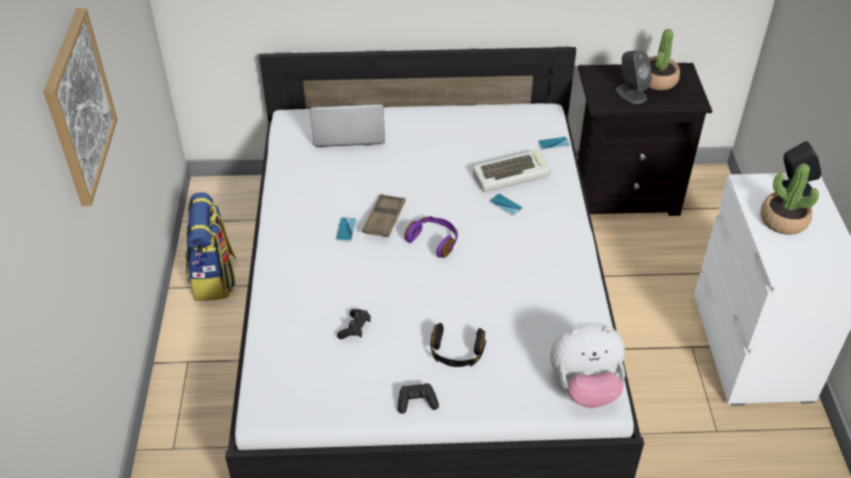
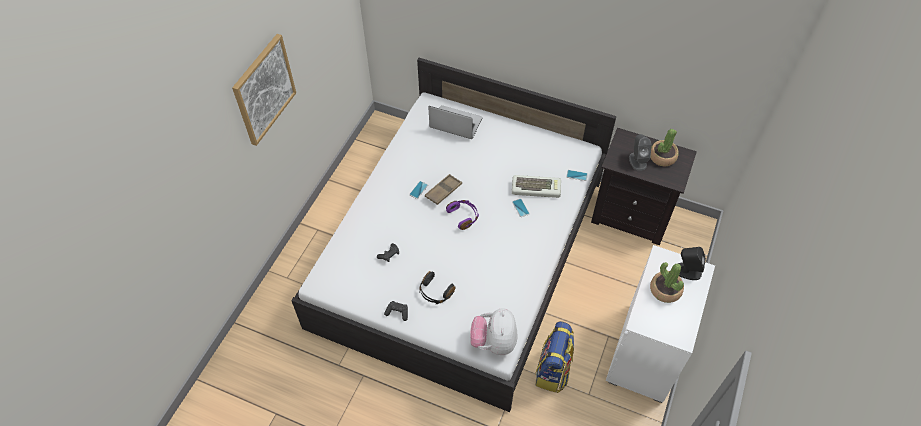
camera: 25 degrees right, 10 degrees up
backpack [185,192,236,301] -> backpack moved to [535,321,574,393]
plush toy [550,322,625,408] -> plush toy turned 75 degrees clockwise [470,308,518,355]

